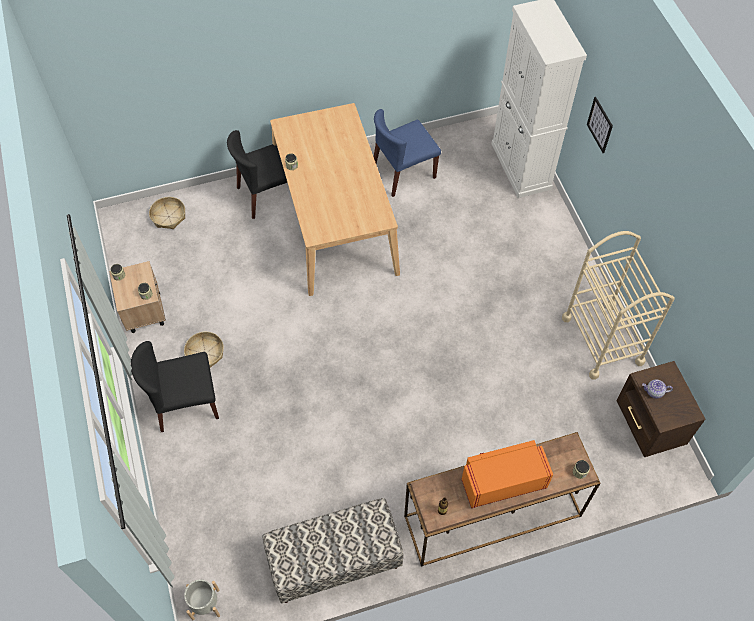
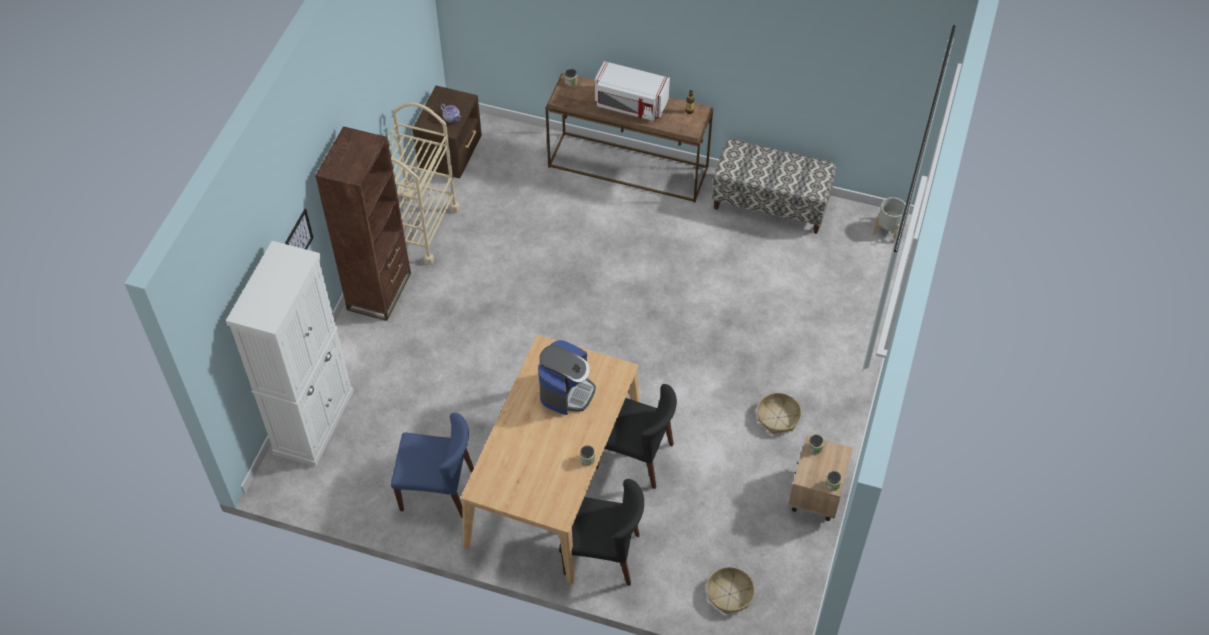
camera: 145 degrees left, 5 degrees down
black chair [131,341,219,432] -> black chair moved to [596,384,677,489]
orange microwave [462,440,553,508] -> white microwave [595,61,670,121]
none -> brown bookcase [315,126,411,321]
none -> coffee machine [538,340,596,415]

